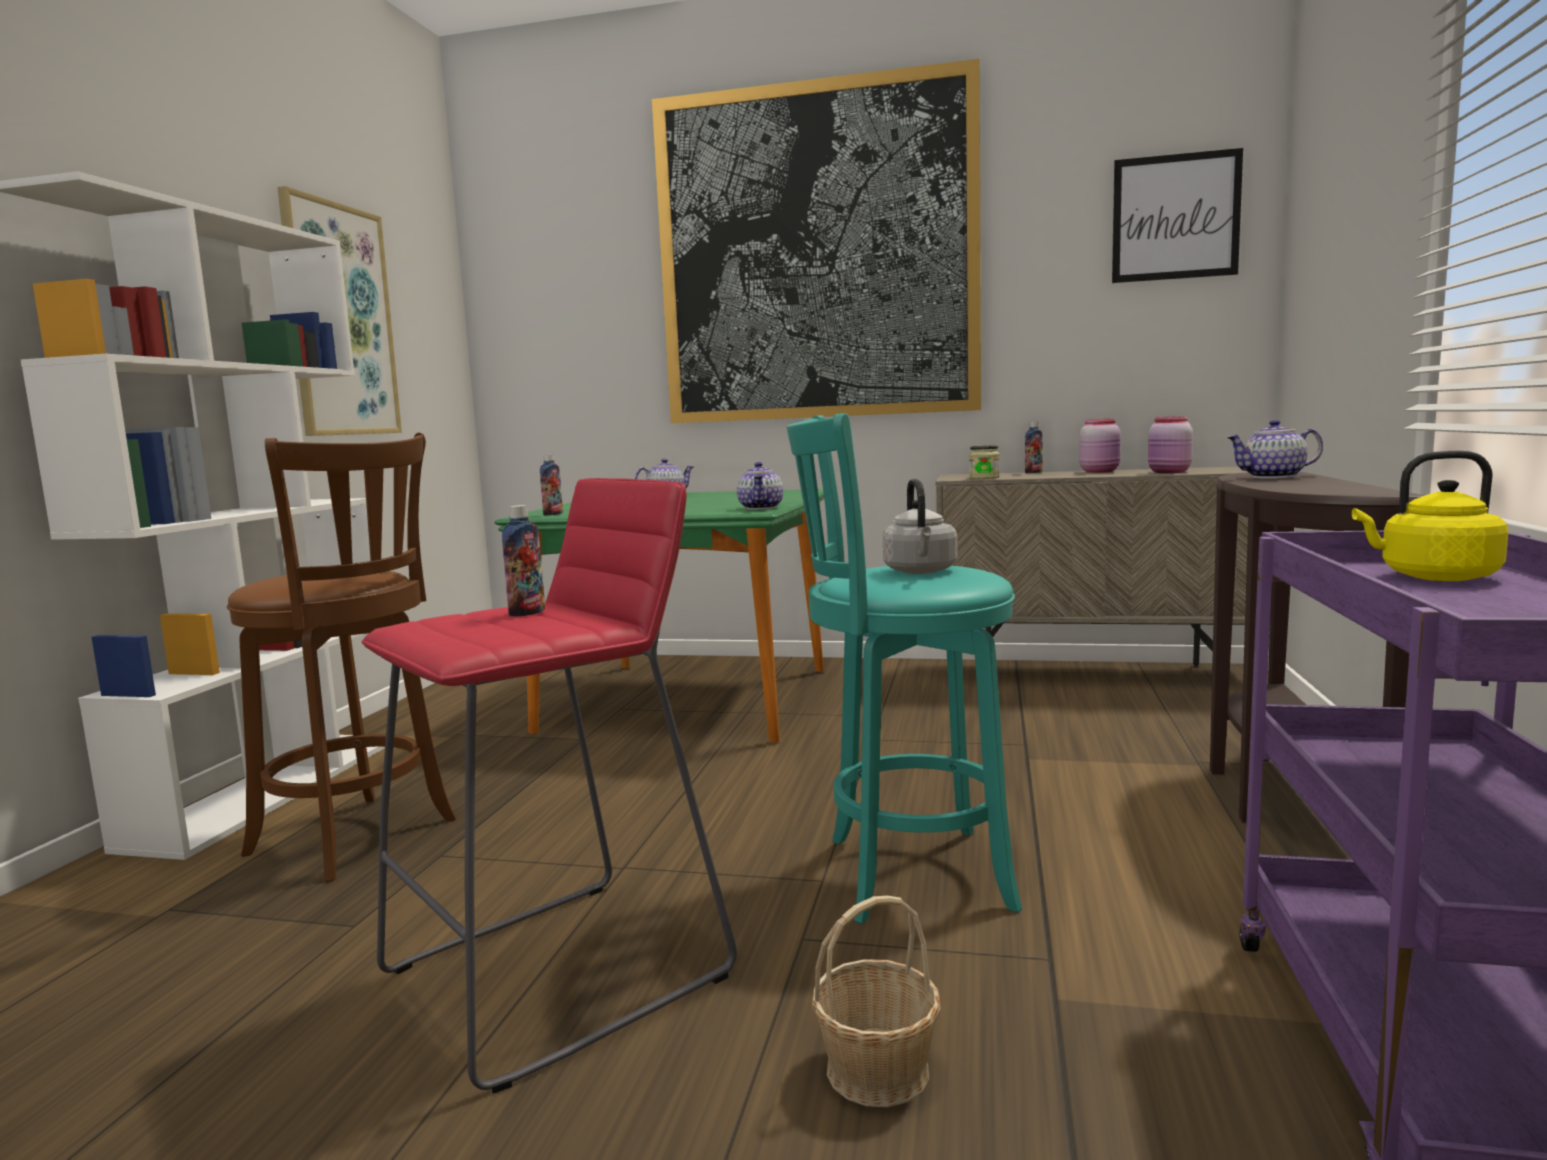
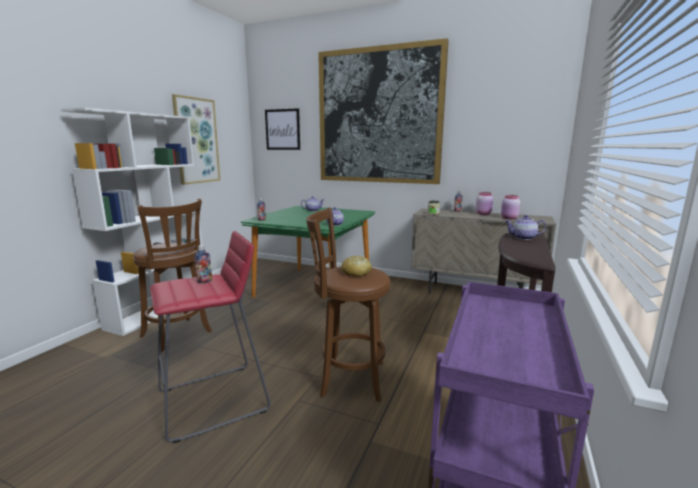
camera: 10 degrees right, 5 degrees up
turquoise stool [787,413,1022,924] -> brown stool [306,207,391,402]
basket [812,896,941,1107] -> none
grey kettle [883,479,958,574] -> bread [341,255,372,277]
picture [1112,148,1243,283] -> picture moved to [265,108,300,150]
yellow kettle [1352,451,1509,581] -> none

